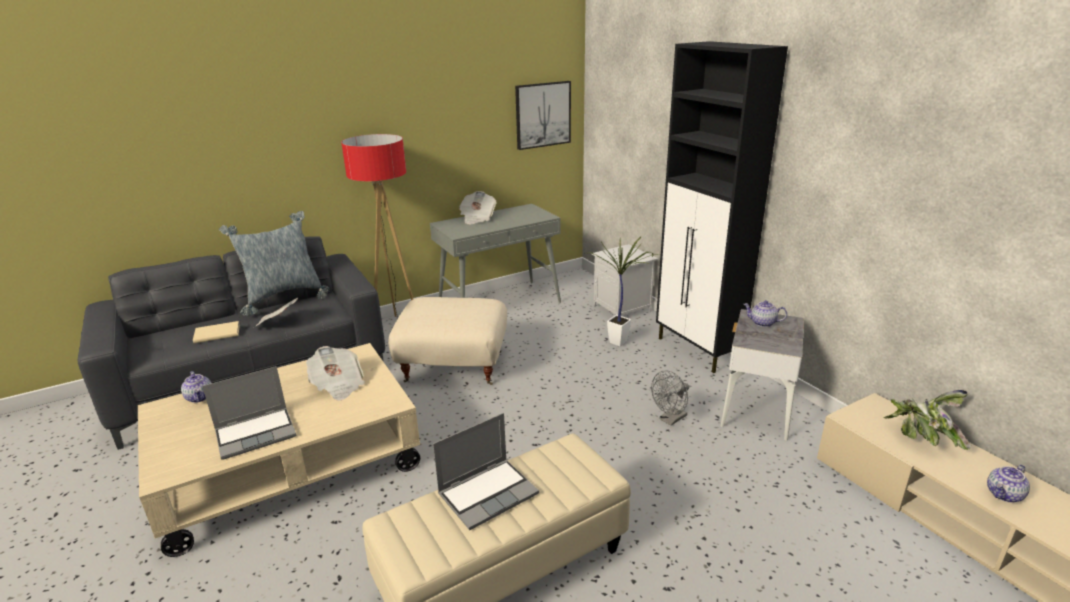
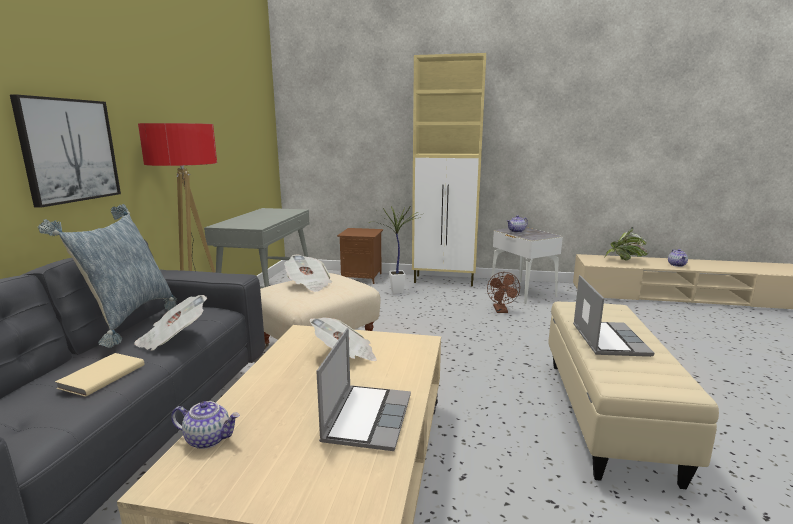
camera: 50 degrees left, 10 degrees down
newspaper [459,191,496,224] -> newspaper moved to [284,255,332,292]
picture [515,81,571,150] -> picture moved to [10,94,121,208]
grey nightstand [592,244,658,315] -> brown nightstand [337,228,383,284]
grey fan [651,370,689,426] -> brown fan [487,272,520,313]
black cabinet [656,41,788,373] -> beige cabinet [412,53,486,286]

